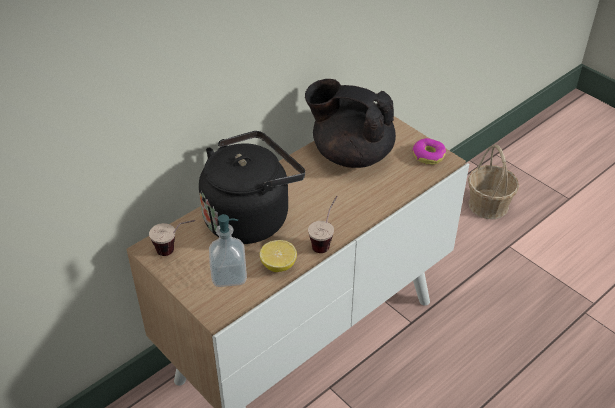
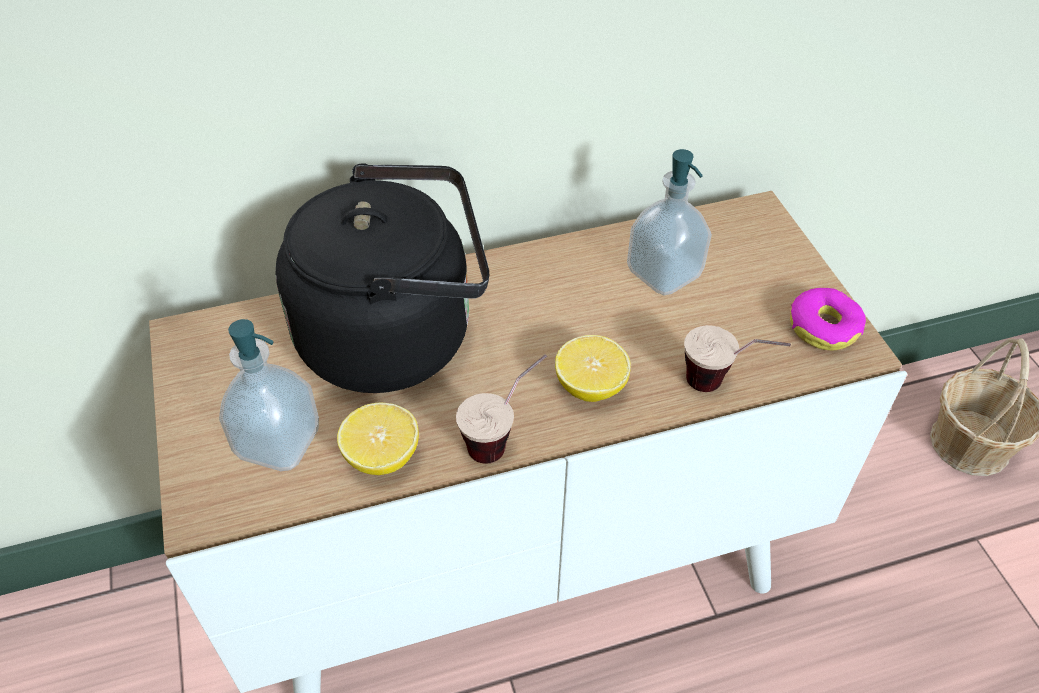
camera: 25 degrees right, 5 degrees up
cup [149,220,195,256] -> cup moved to [684,325,791,392]
black teapot [305,79,396,168] -> soap dispenser [627,149,712,296]
none -> lemon [555,335,631,402]

